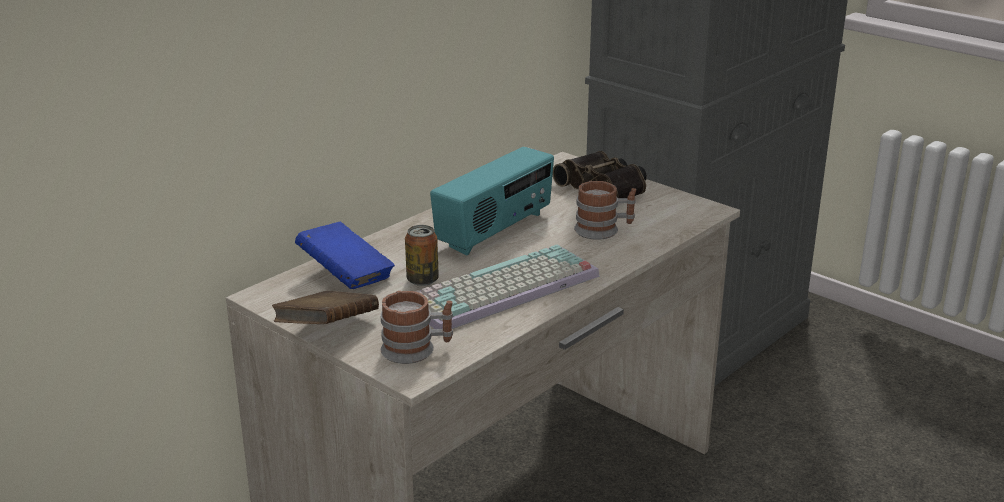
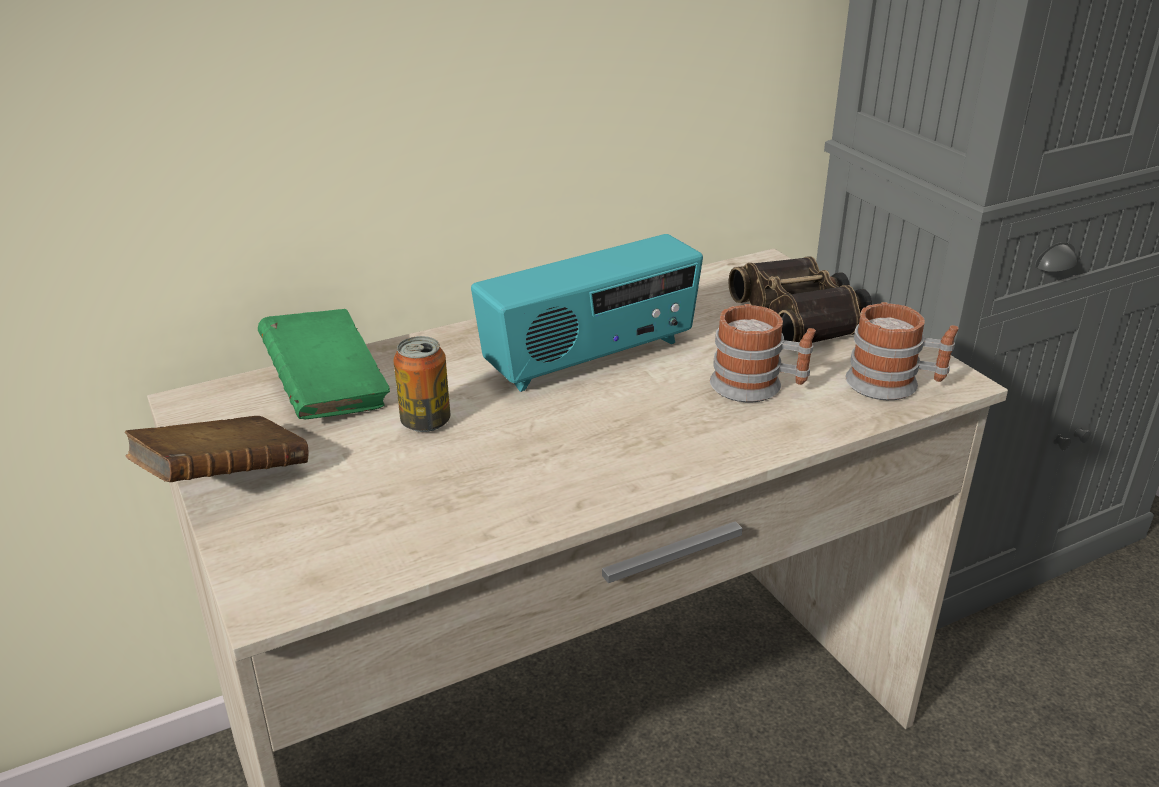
camera: 20 degrees right, 5 degrees up
blue book [295,222,395,289] -> green book [258,309,390,419]
mug [380,290,453,364] -> mug moved to [846,302,958,400]
keyboard [415,245,600,329] -> none

